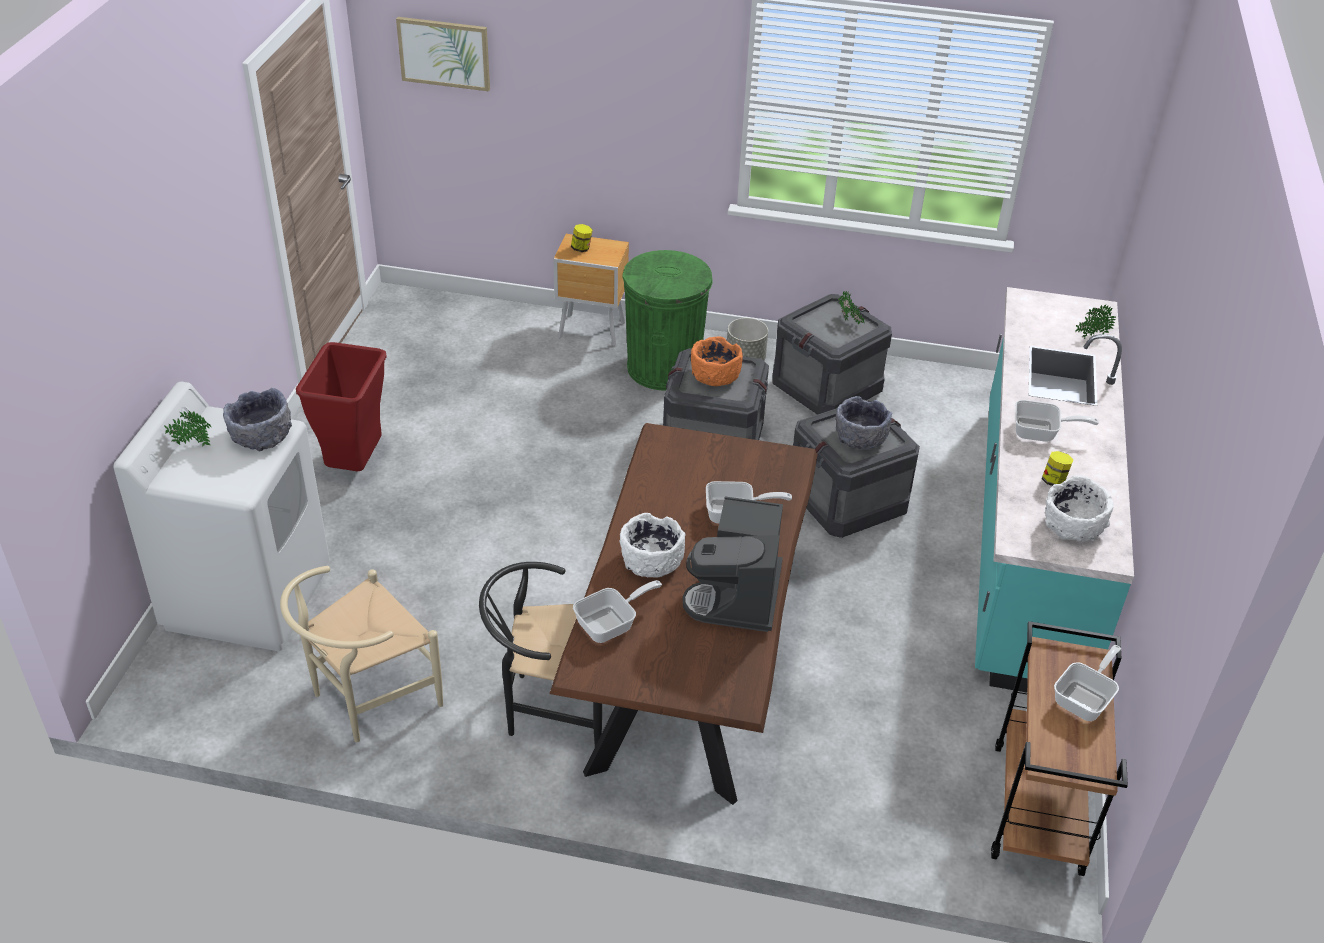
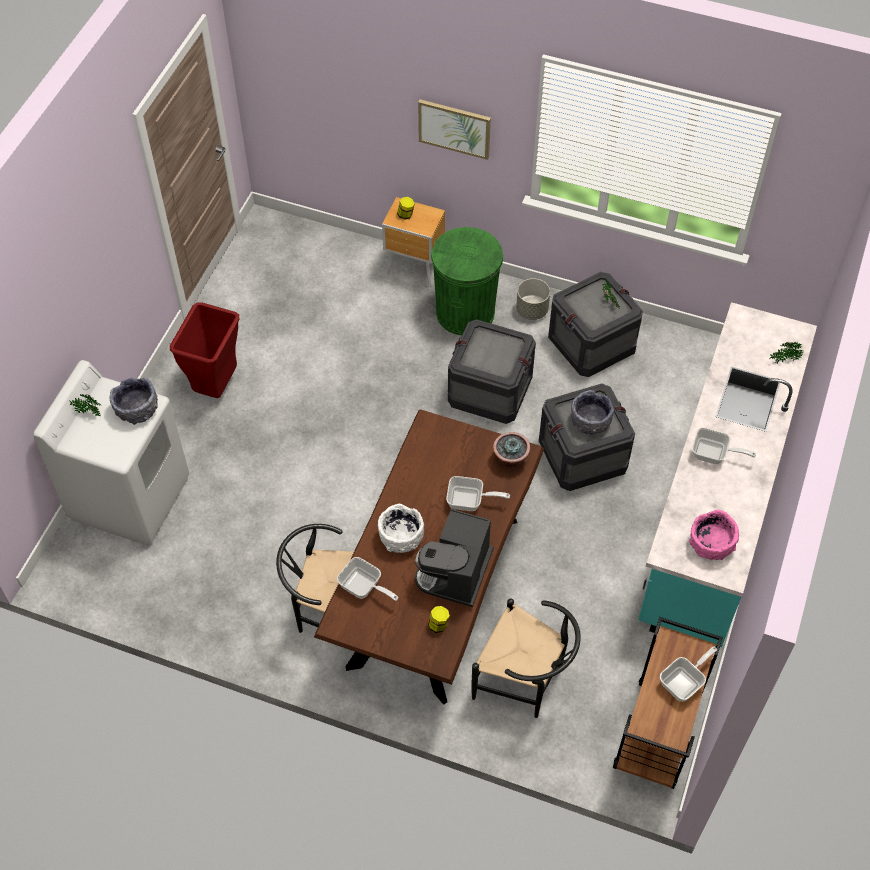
camera: 10 degrees right, 15 degrees up
beige chair [280,566,443,742] -> none
picture [396,17,490,91] -> picture moved to [418,99,491,160]
frying pan [573,580,662,643] -> frying pan turned 60 degrees clockwise [337,557,398,601]
orange bowl [691,336,743,386] -> none
jar [1041,451,1074,486] -> jar moved to [428,606,450,633]
white bowl [1045,475,1114,542] -> pink bowl [689,510,739,560]
none -> black chair [471,598,581,718]
none -> potted plant [493,432,530,468]

